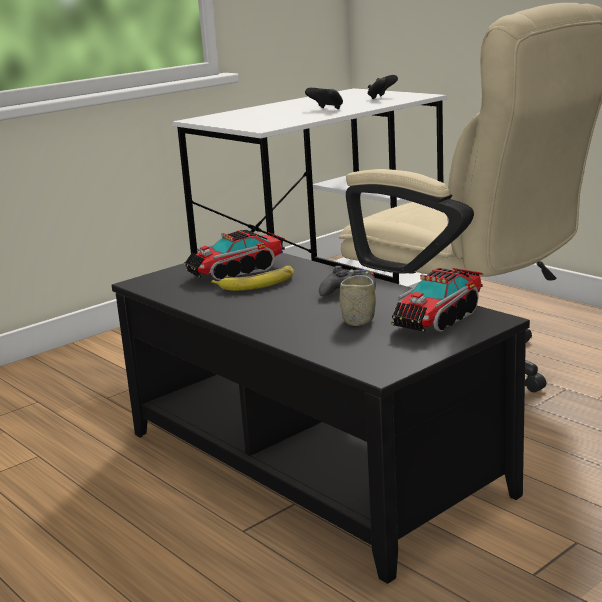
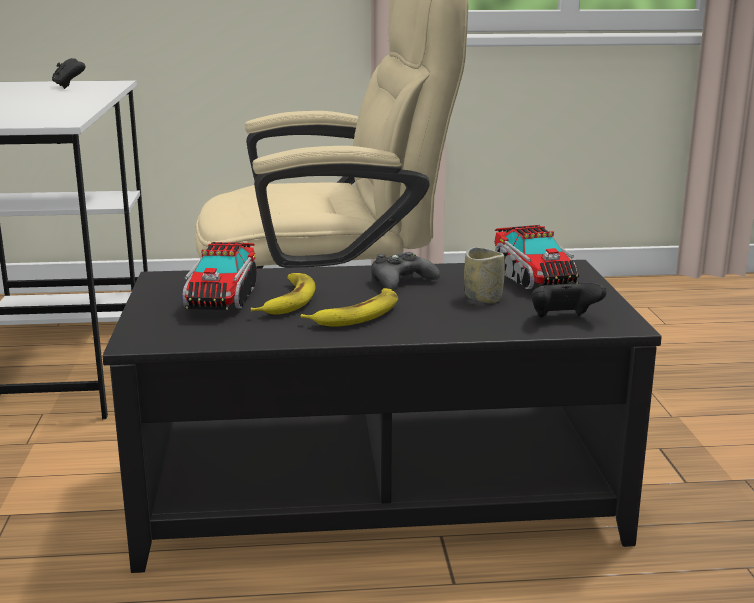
camera: 55 degrees left, 0 degrees up
black game controller [305,88,343,109] -> black game controller moved to [532,281,606,317]
none -> banana [300,288,398,327]

